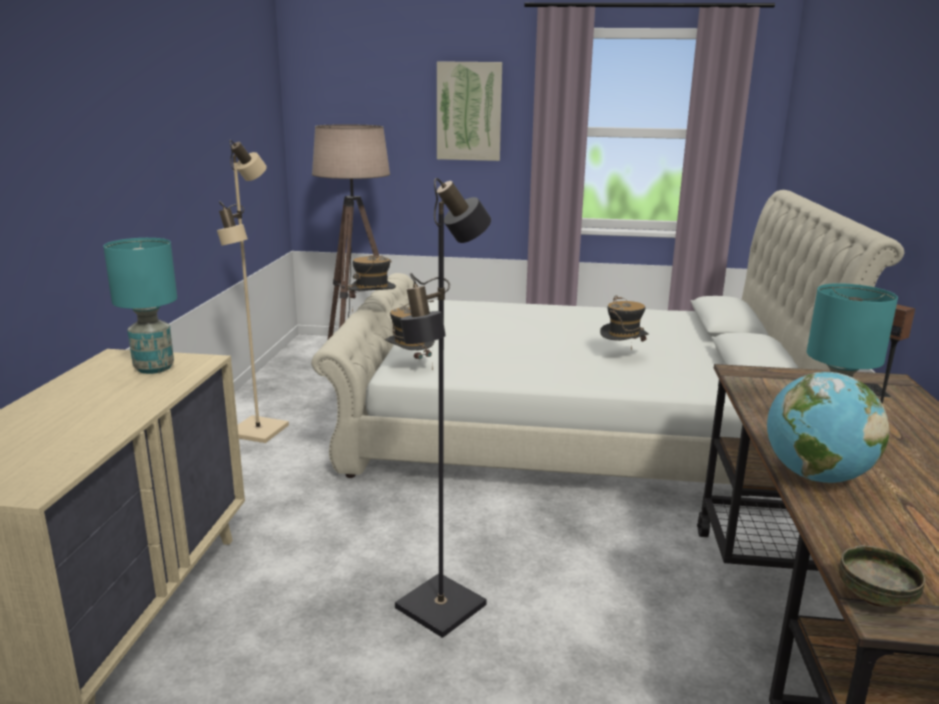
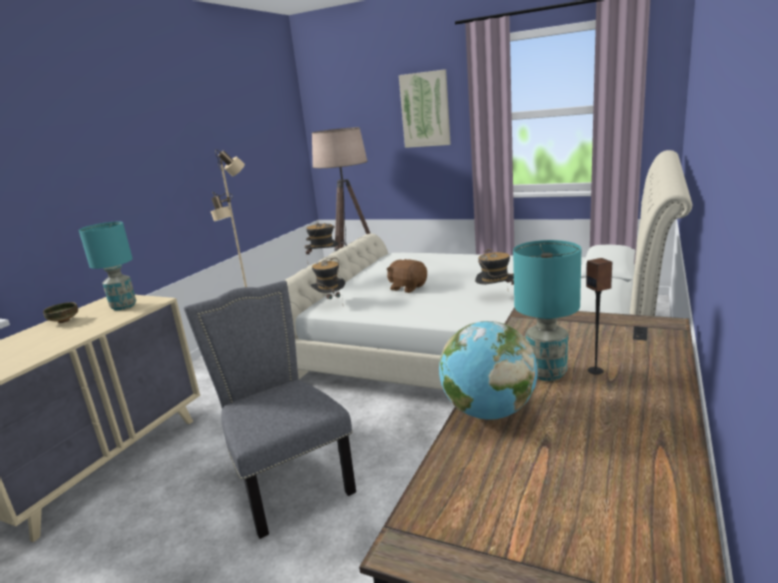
camera: 20 degrees right, 0 degrees up
black floor lamp [395,178,491,638] -> grey chair [184,280,356,539]
bowl [839,545,925,607] -> bowl moved to [43,302,78,323]
none -> brown plush toy [387,259,427,293]

